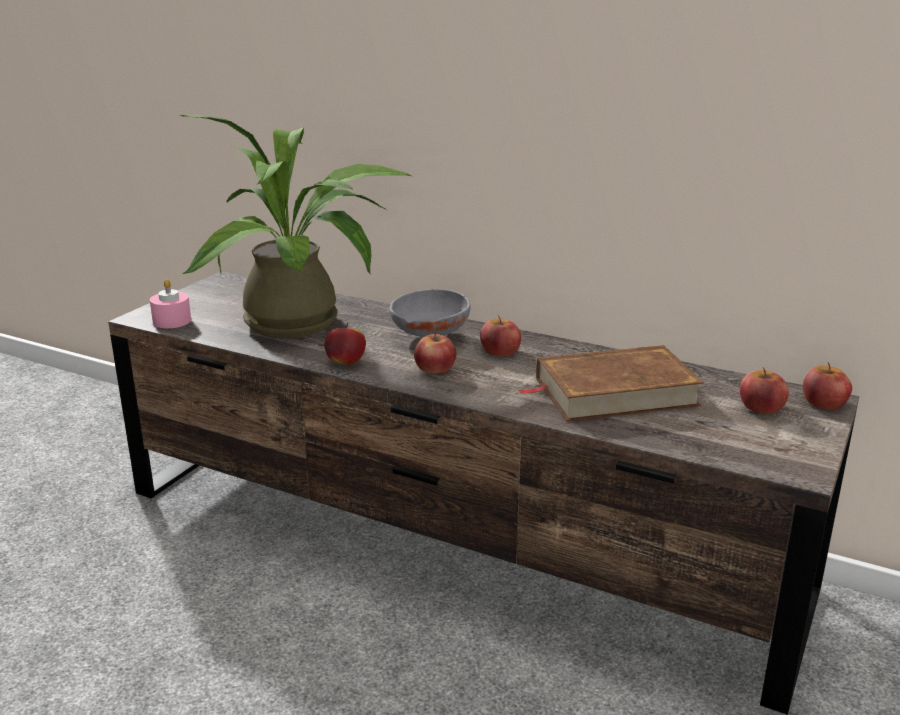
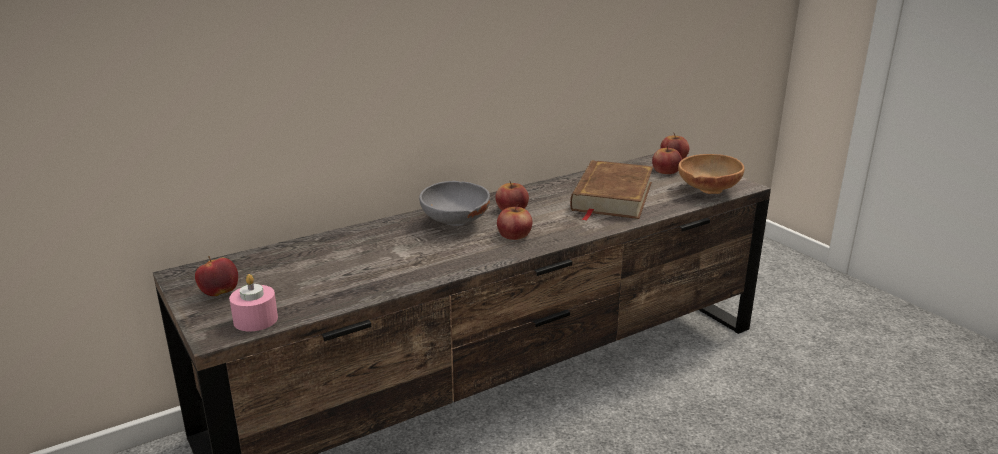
camera: 60 degrees left, 0 degrees up
potted plant [179,115,411,338] -> none
apple [324,323,366,365] -> apple moved to [195,256,238,296]
none -> brown bowl [678,154,744,194]

